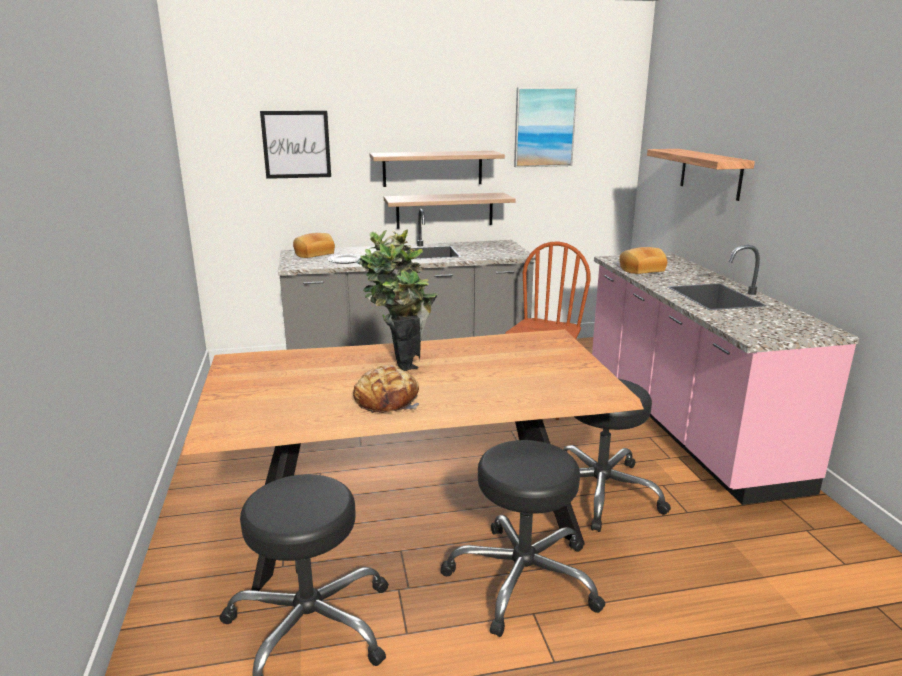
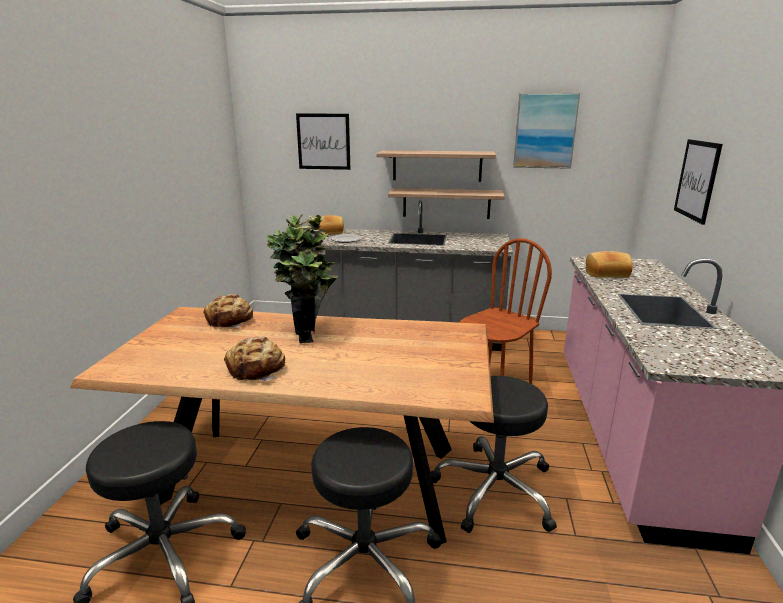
camera: 20 degrees right, 0 degrees up
shelf [647,149,755,201] -> picture [674,139,723,225]
none -> bread [203,294,253,328]

